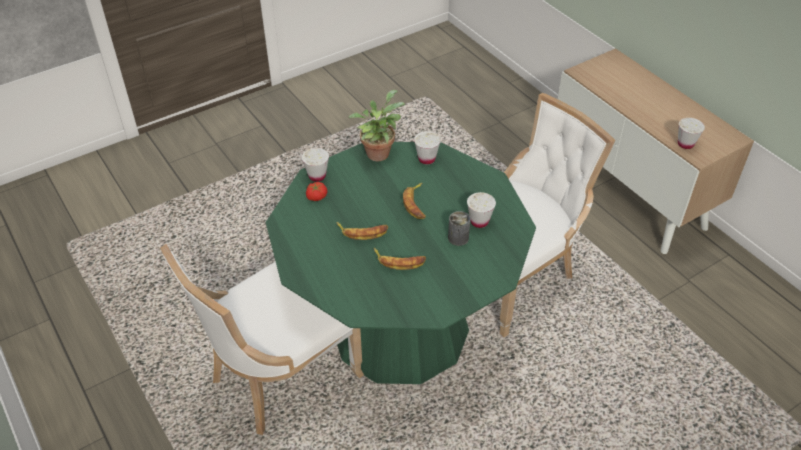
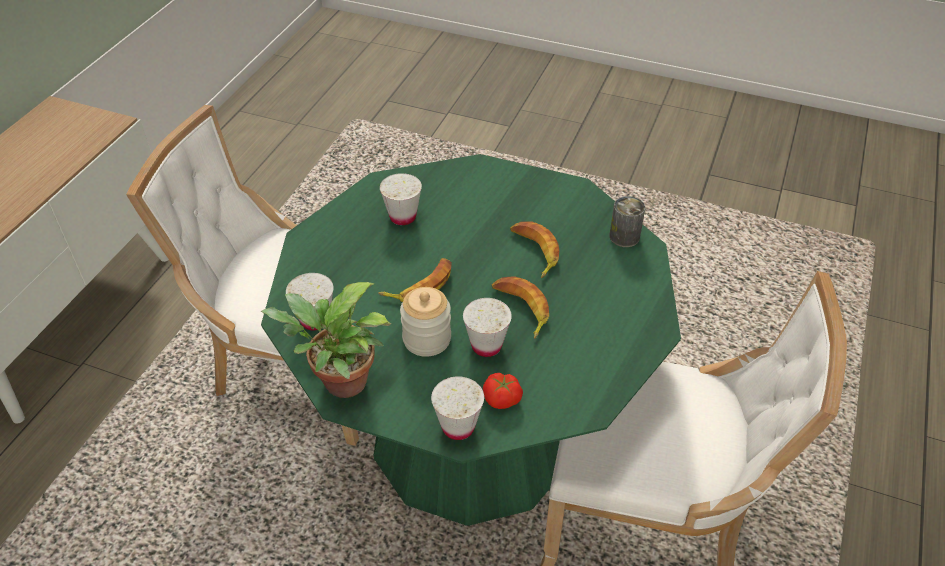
camera: 125 degrees left, 0 degrees up
can [448,211,470,246] -> can moved to [609,196,645,247]
white cup [678,118,705,149] -> white cup moved to [463,298,512,357]
none -> jar [400,287,451,357]

